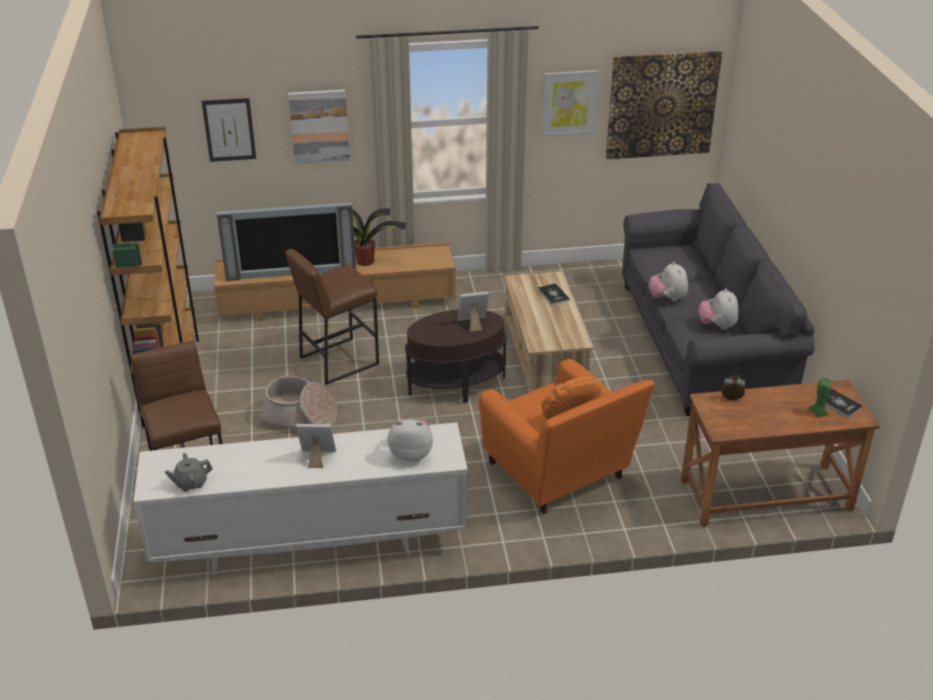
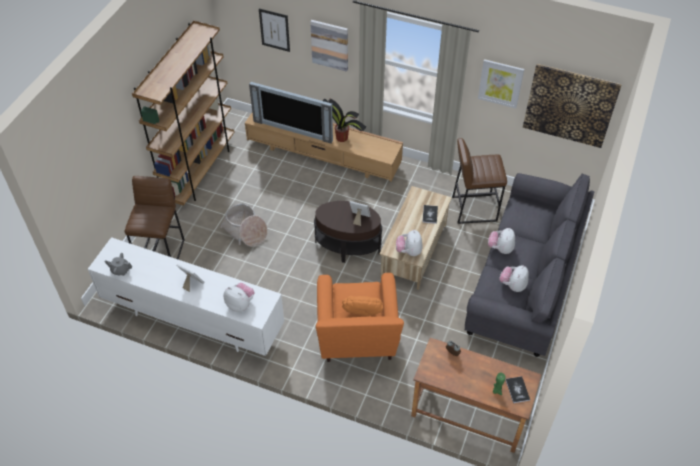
camera: 30 degrees right, 15 degrees up
brown stool [286,249,379,385] -> brown stool moved to [452,138,507,224]
none -> plush toy [396,230,423,256]

